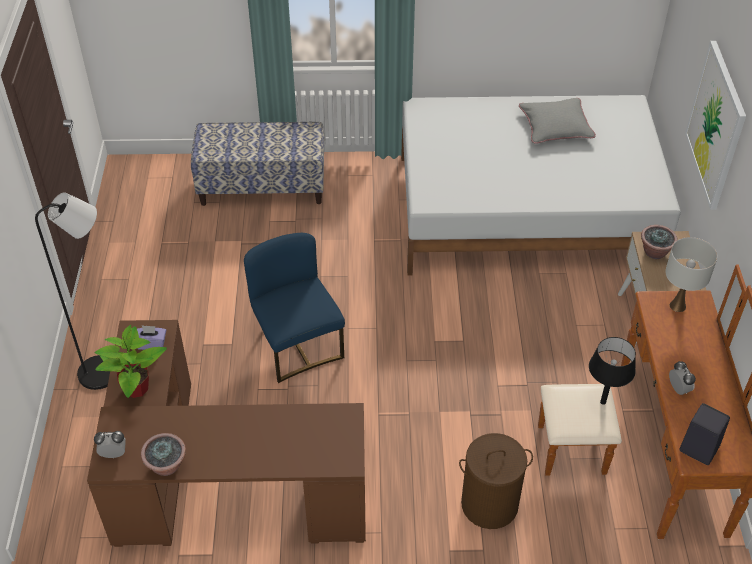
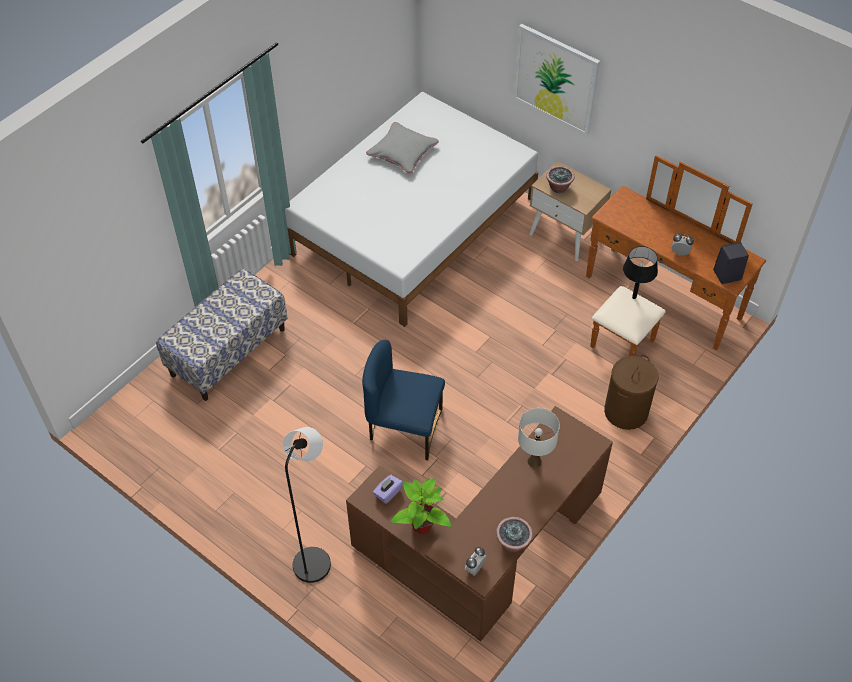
camera: 50 degrees left, 5 degrees up
white table lamp [665,237,717,312] -> white table lamp moved to [518,408,560,468]

